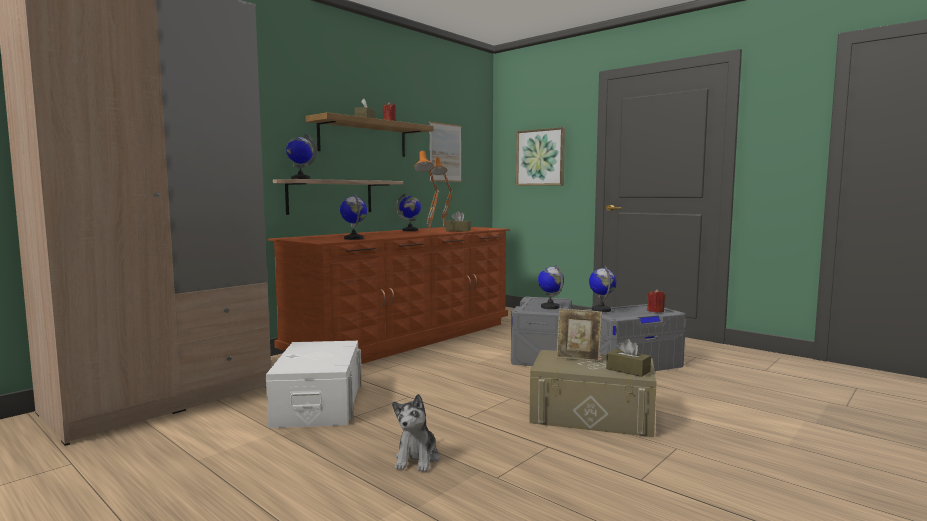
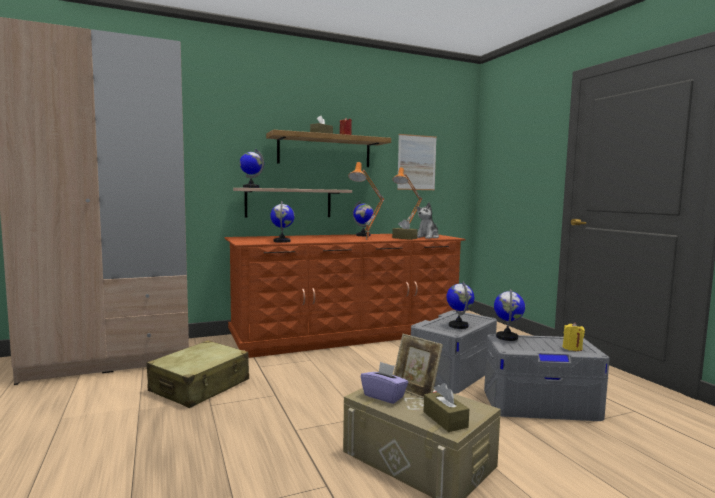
camera: 25 degrees right, 0 degrees up
white storage box [265,341,362,428] -> beige suitcase [147,340,249,408]
plush toy [392,394,439,472] -> plush toy moved to [417,202,439,239]
picture [516,127,565,186] -> none
red candle [647,289,666,313] -> yellow candle [562,322,585,351]
none -> purple tissue box [361,362,408,404]

